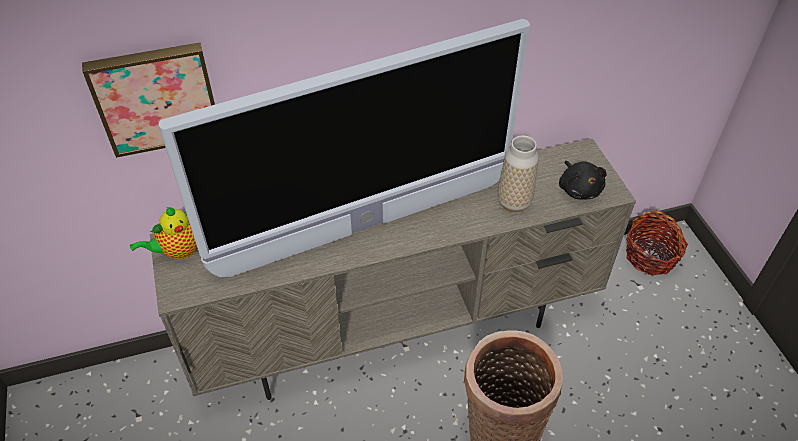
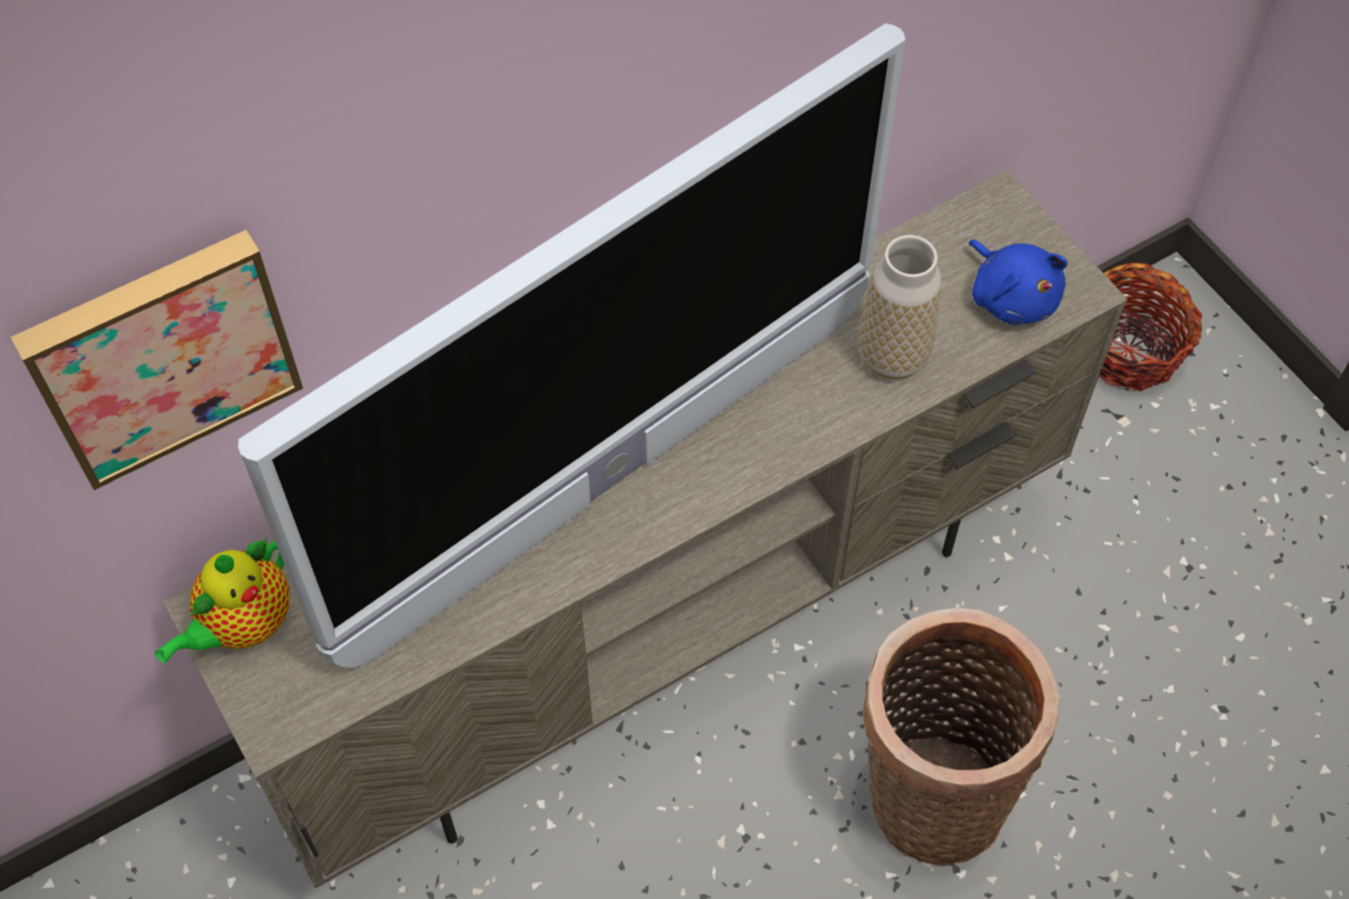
camera: 15 degrees left, 10 degrees up
black plush toy [559,161,607,200] -> blue plush toy [969,239,1067,325]

